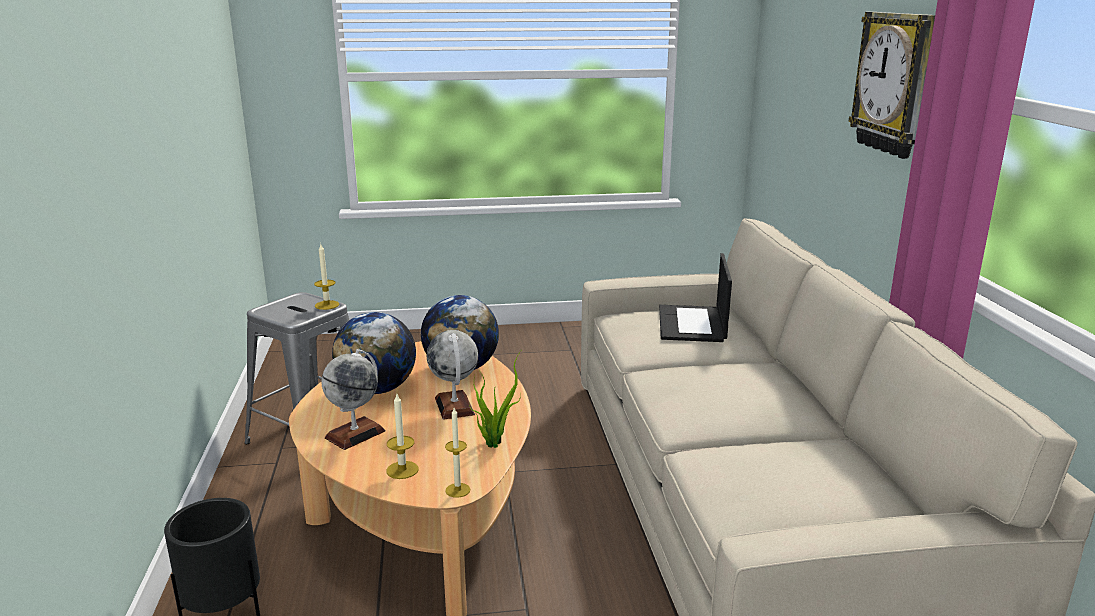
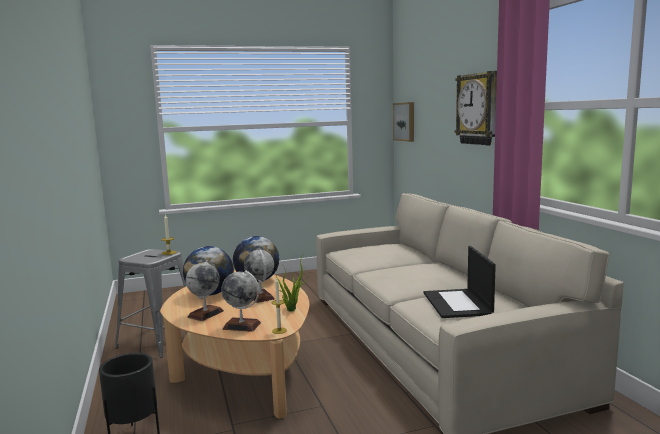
camera: 10 degrees left, 10 degrees down
candle [386,394,419,479] -> globe [222,270,261,332]
laptop [659,253,732,342] -> laptop moved to [424,246,496,318]
none -> picture [393,102,414,142]

